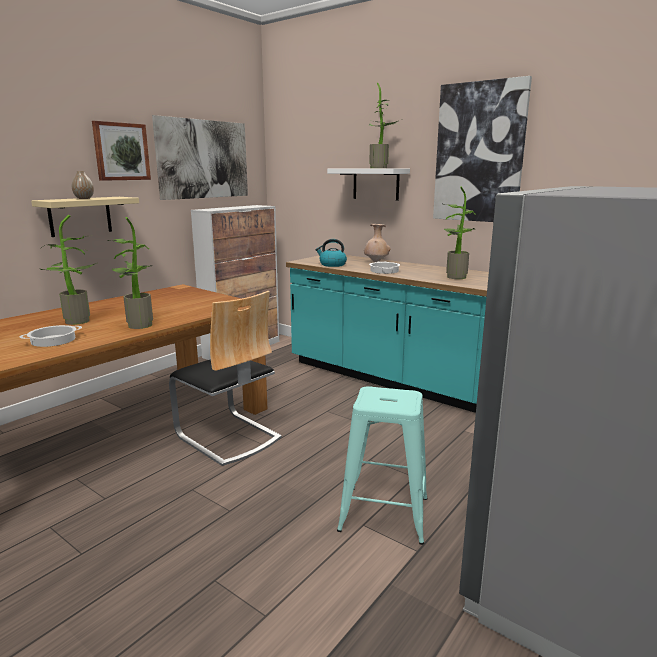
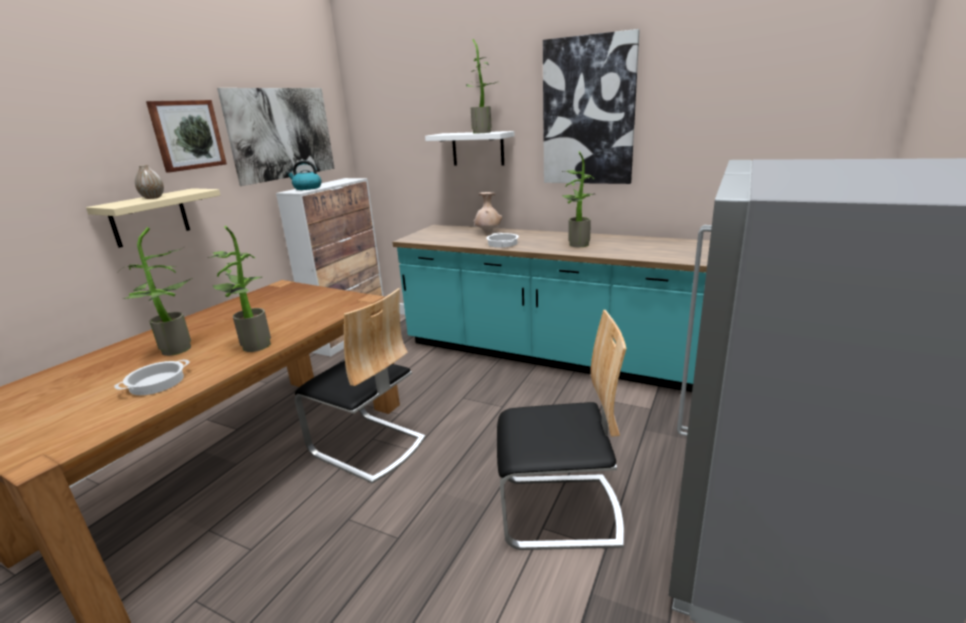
camera: 10 degrees left, 5 degrees up
kettle [316,239,347,267] -> kettle moved to [286,160,322,190]
turquoise stool [337,386,428,545] -> chair [497,310,627,550]

